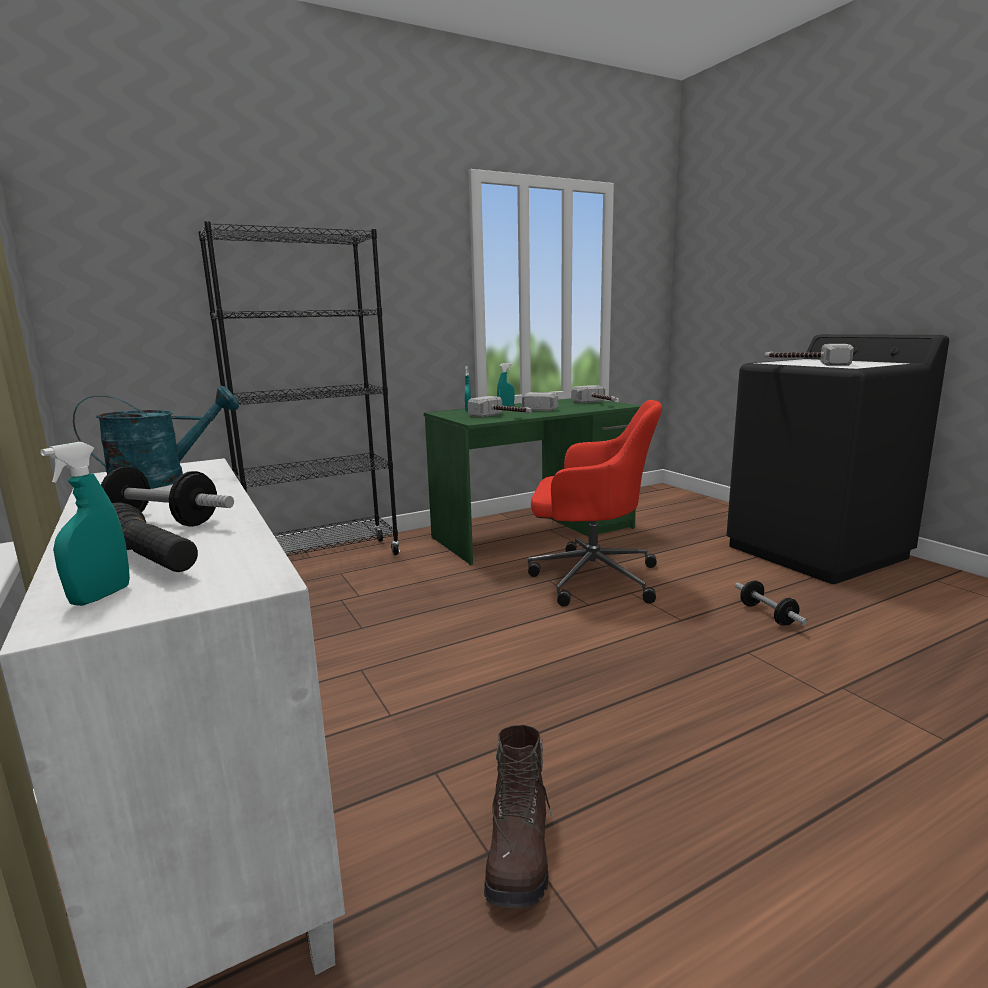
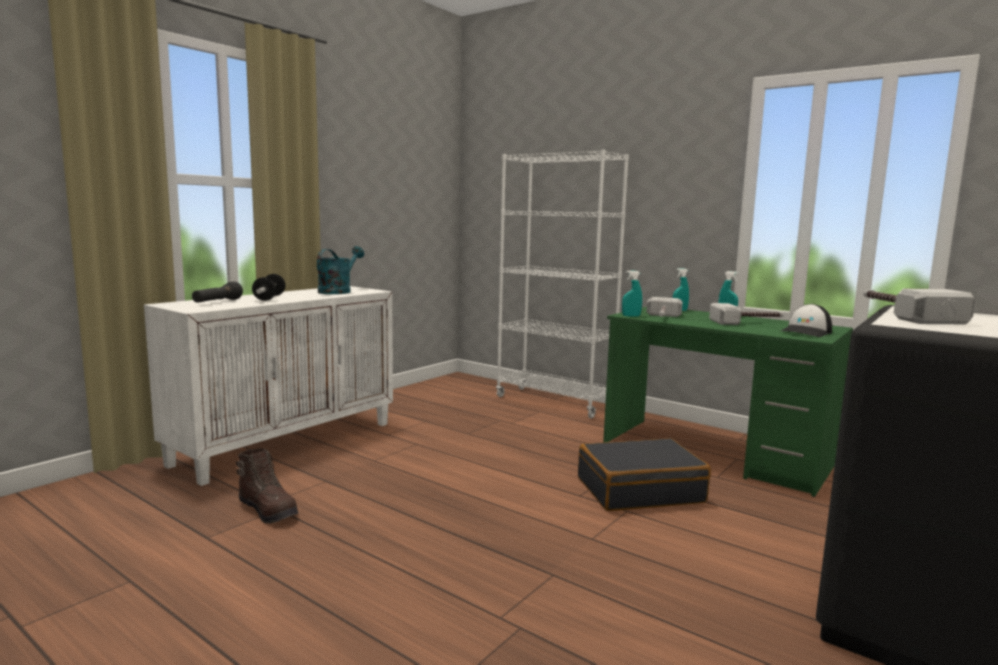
camera: 65 degrees right, 5 degrees down
turquoise spray bottle [40,442,130,606] -> turquoise spray bottle moved to [622,270,642,317]
turquoise watering can [73,386,239,489] -> turquoise watering can turned 105 degrees counterclockwise [317,246,364,294]
black bookcase [198,221,400,556] -> white bookcase [496,149,629,419]
brown boot [484,725,553,908] -> brown boot turned 120 degrees counterclockwise [236,449,298,524]
red office chair [528,400,662,607] -> black suitcase [578,438,711,511]
hammer [571,385,617,403] -> cap [779,304,832,337]
dumbbell [735,581,808,626] -> none

